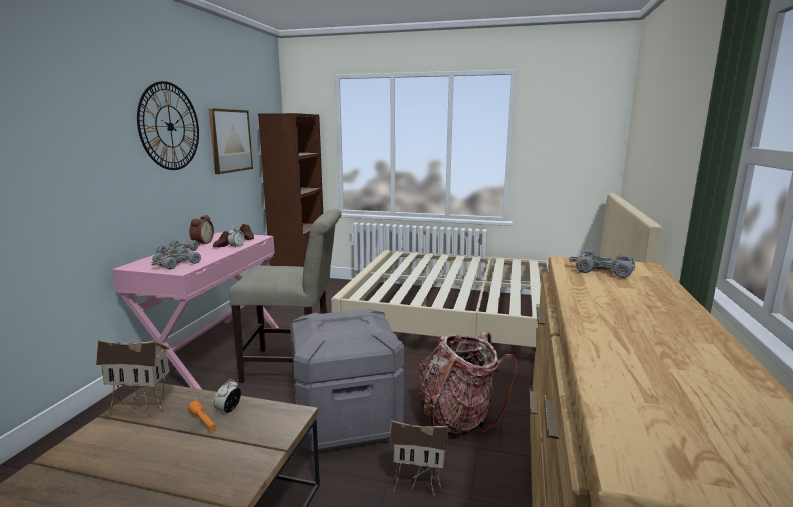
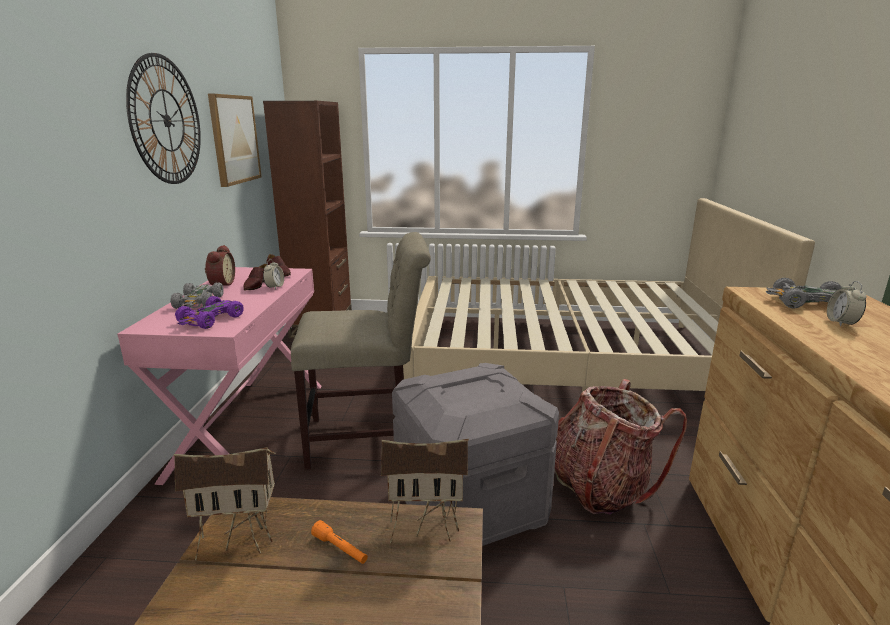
camera: 10 degrees left, 5 degrees up
grey toy car [151,248,201,270] -> purple toy car [175,296,244,329]
alarm clock [213,379,241,414] -> alarm clock moved to [827,281,867,327]
toy house [390,420,449,496] -> toy house moved to [381,439,469,543]

